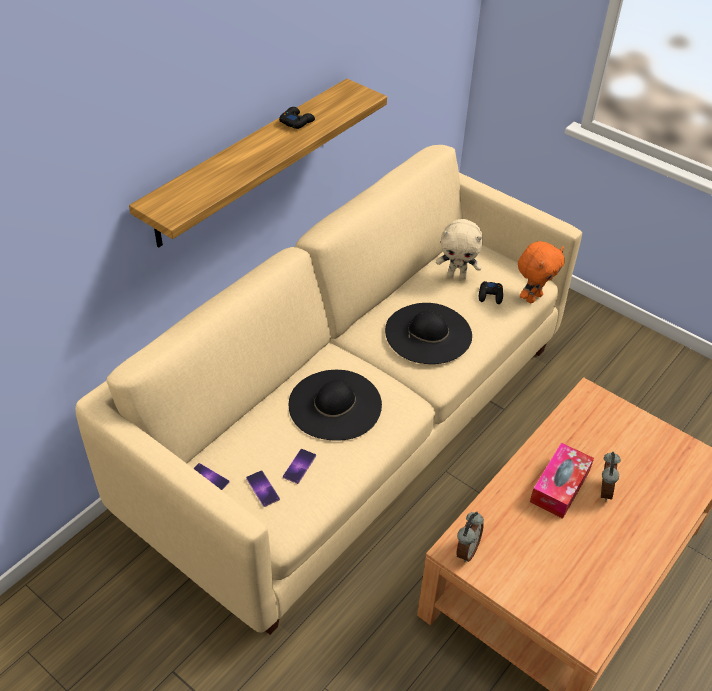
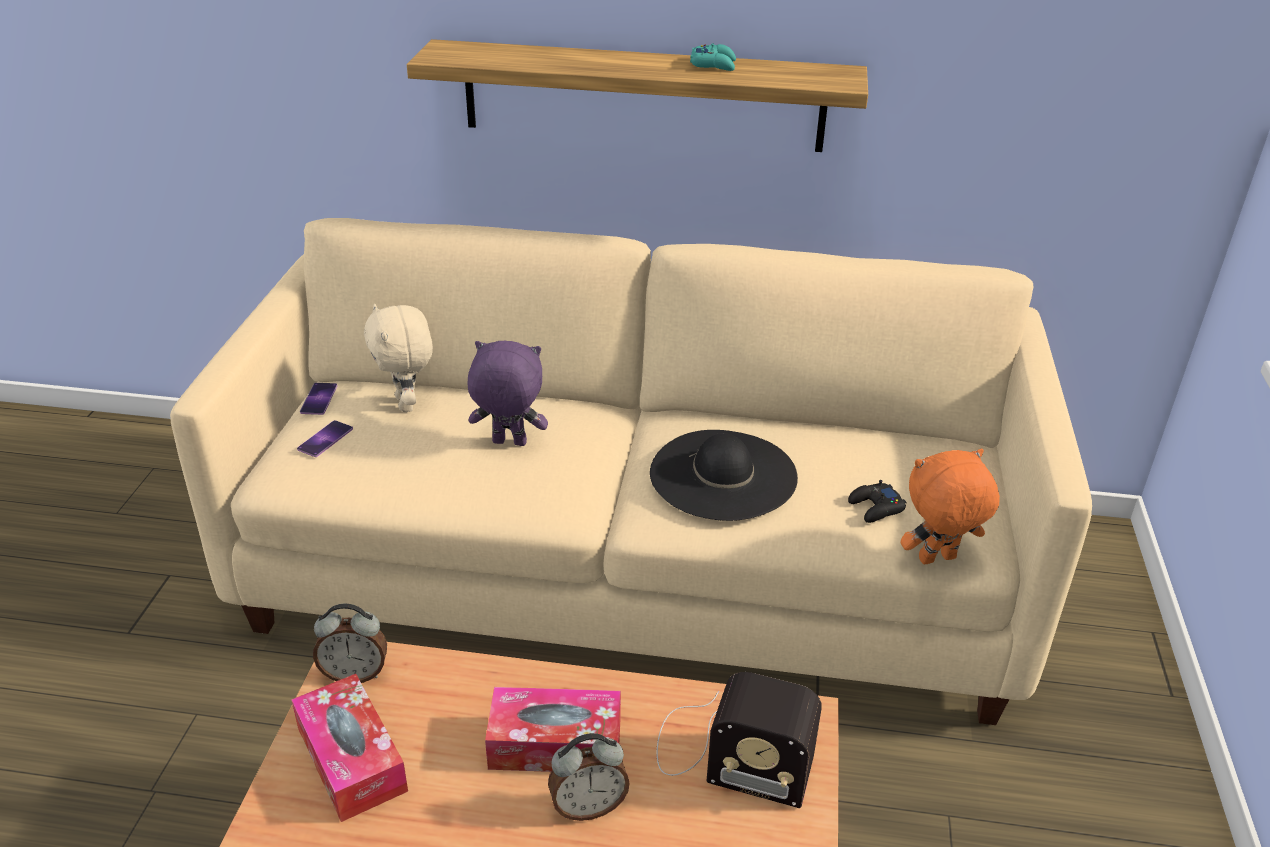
camera: 60 degrees right, 10 degrees down
black game controller [279,107,315,129] -> turquoise game controller [690,44,736,71]
phone [283,449,316,484] -> none
black hat [289,370,382,441] -> purple plush toy [467,341,548,446]
beige plush toy [436,219,483,279] -> beige plush toy moved to [364,304,433,412]
orange plush toy [518,241,565,303] -> orange plush toy turned 150 degrees clockwise [900,449,1000,564]
none -> tissue box [291,674,408,822]
none -> radio [656,672,822,808]

